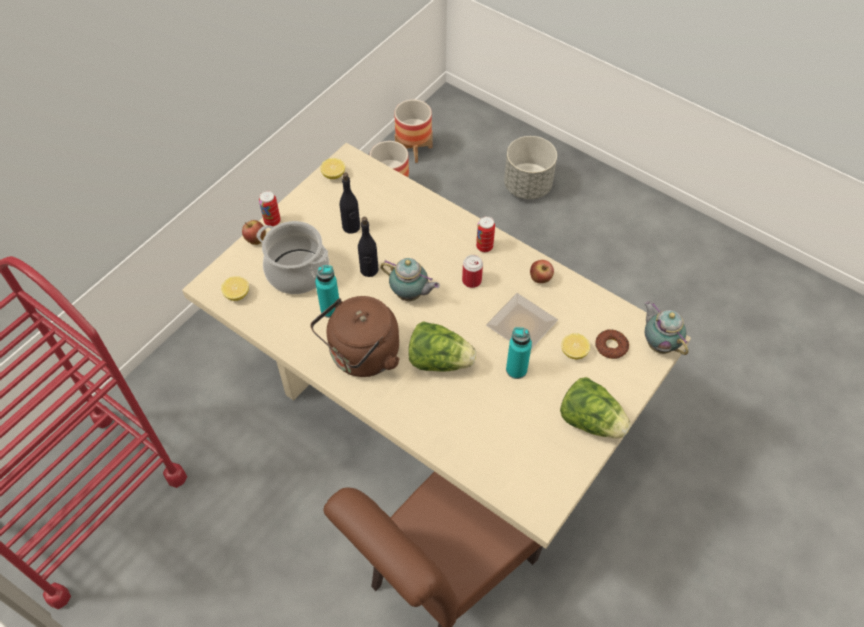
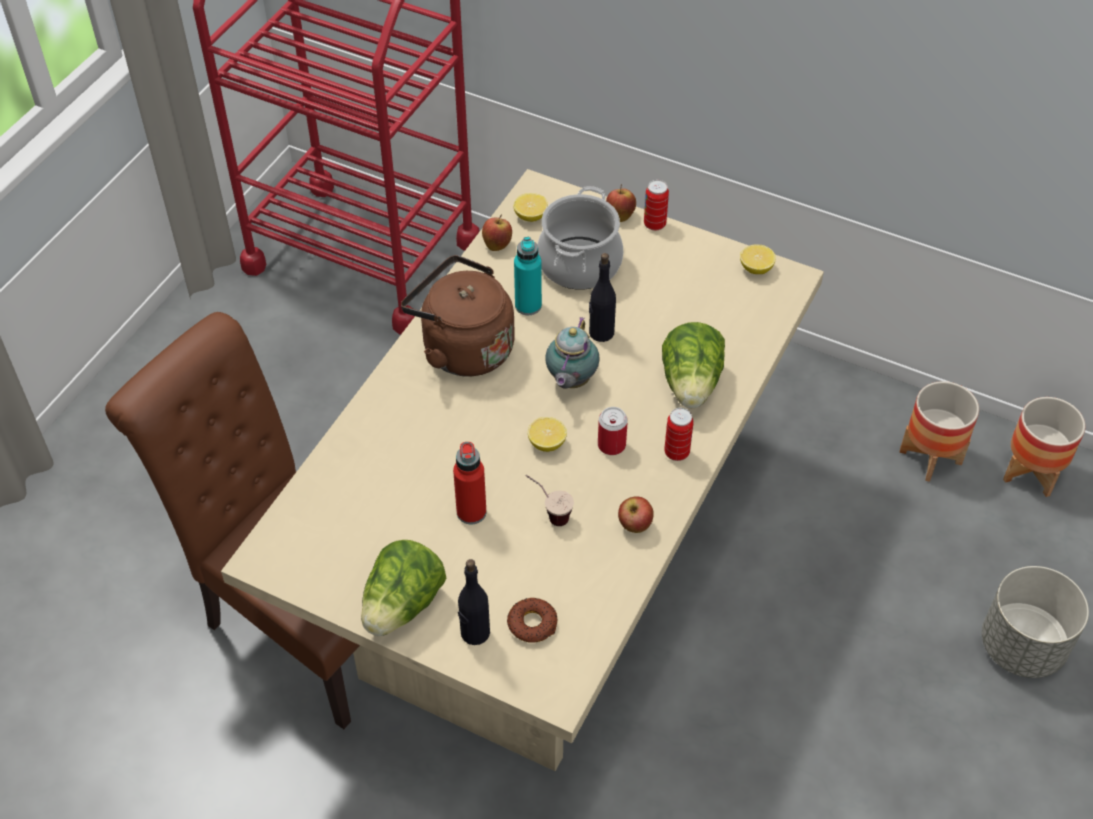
camera: 80 degrees right, 5 degrees down
black bottle [340,172,360,234] -> black bottle moved to [458,559,490,645]
lettuce [408,321,476,372] -> lettuce moved to [662,322,725,408]
plate [486,293,558,349] -> cup [526,475,574,526]
turquoise bottle [506,327,532,379] -> red bottle [453,442,487,524]
lemon [561,333,590,359] -> lemon moved to [528,417,567,452]
teapot [644,301,689,355] -> none
none -> apple [482,214,512,251]

